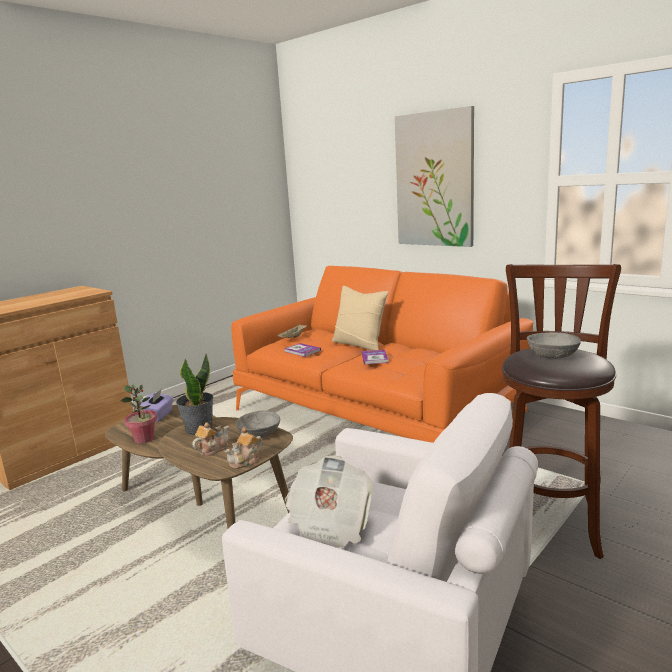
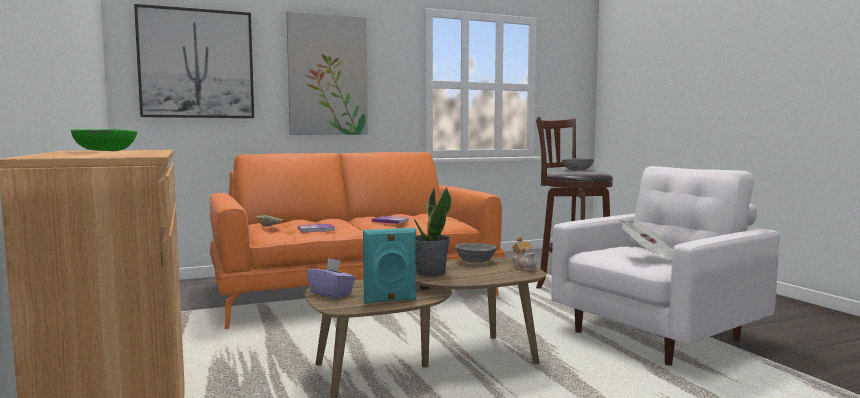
camera: 65 degrees left, 10 degrees down
potted plant [121,384,157,444] -> turquoise speaker [363,228,416,304]
teapot [192,422,229,456] -> none
beige pillow [332,286,388,350] -> none
none -> green bowl [71,129,137,151]
none -> picture [134,4,254,118]

